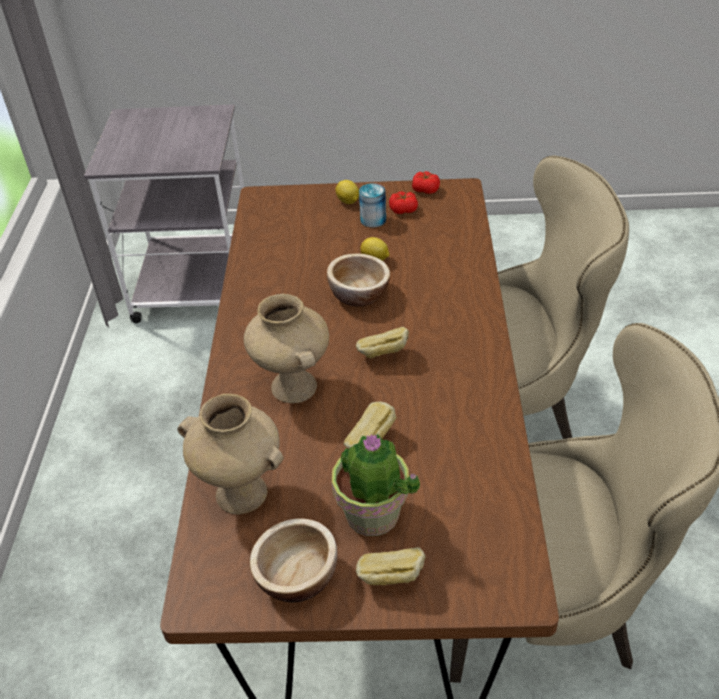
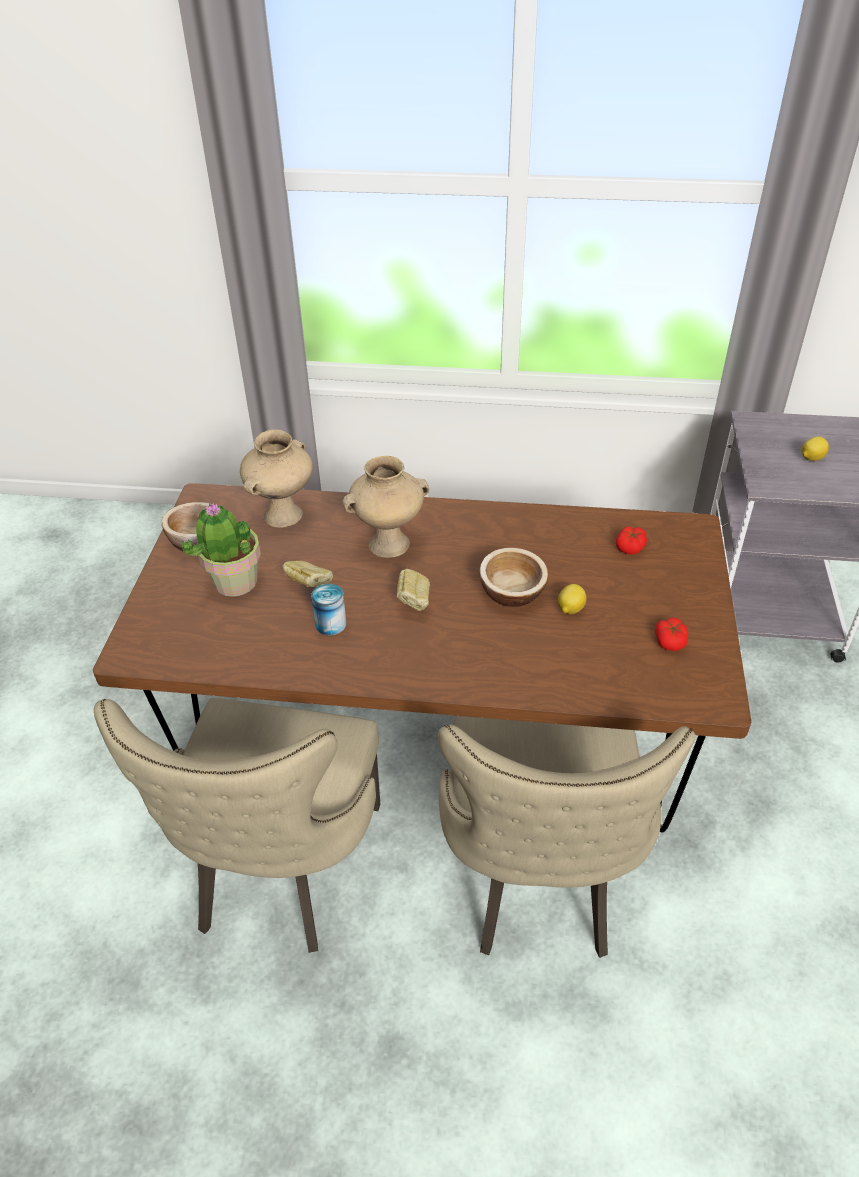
camera: 95 degrees right, 0 degrees up
lemon [335,180,359,204] -> lemon moved to [802,437,829,461]
bread [356,547,426,585] -> none
can [359,183,386,228] -> can moved to [311,584,346,636]
tomato [412,171,440,194] -> tomato moved to [616,526,647,555]

